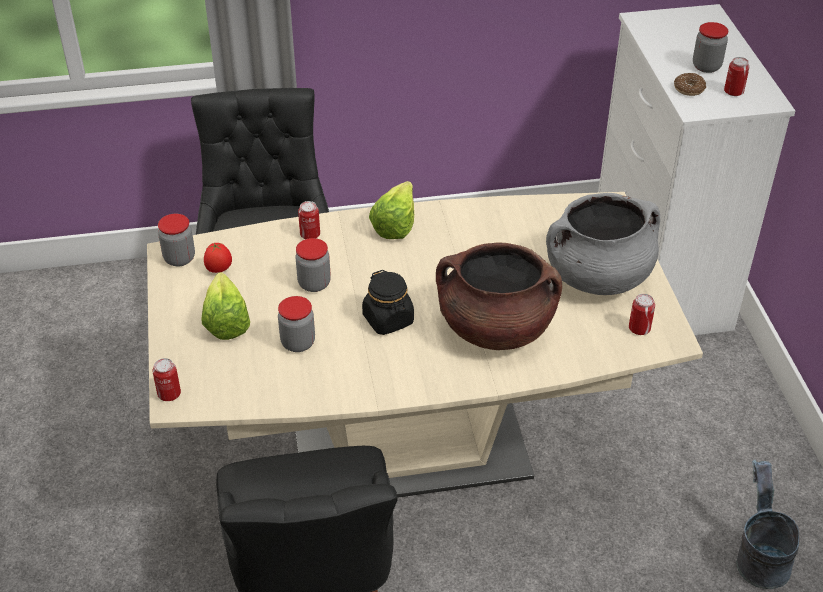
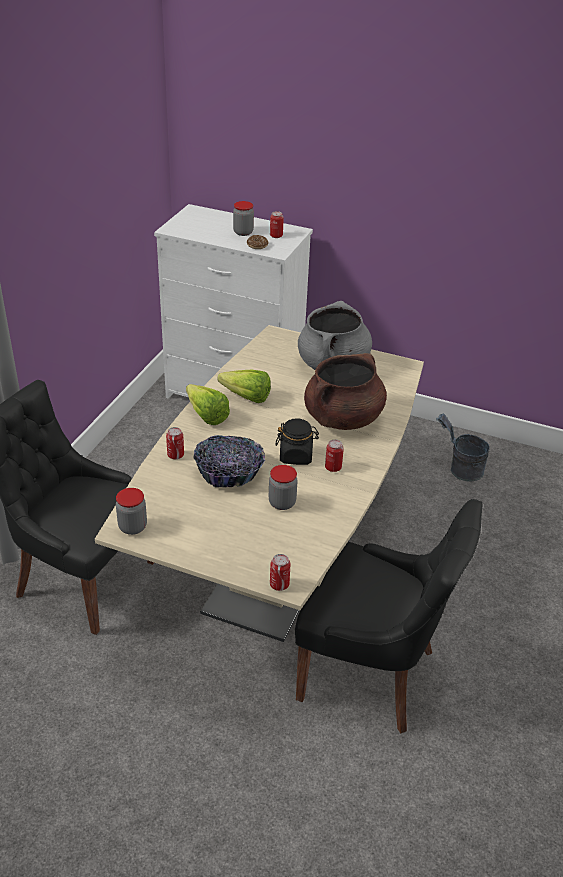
camera: 60 degrees left, 5 degrees down
lettuce [201,272,250,340] -> lettuce moved to [218,369,271,403]
tomato [204,243,232,273] -> none
jar [295,238,331,292] -> bowl [194,435,265,488]
can [629,294,655,335] -> can moved to [325,439,344,472]

